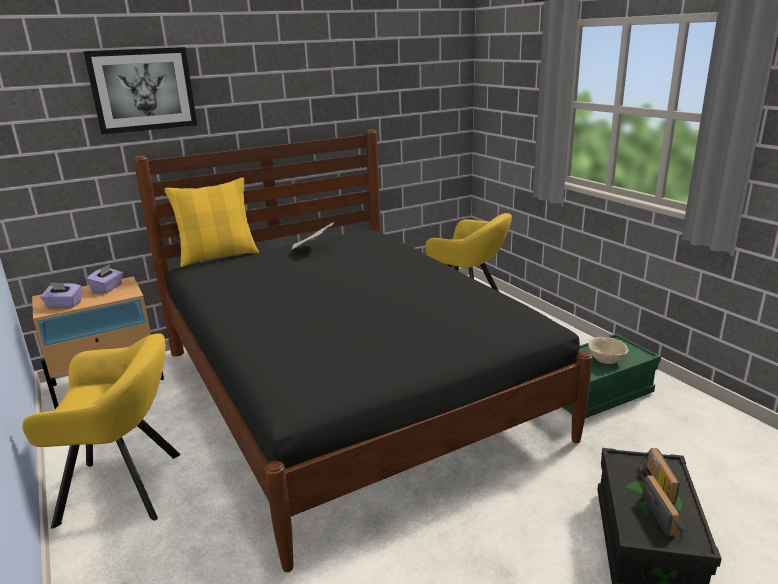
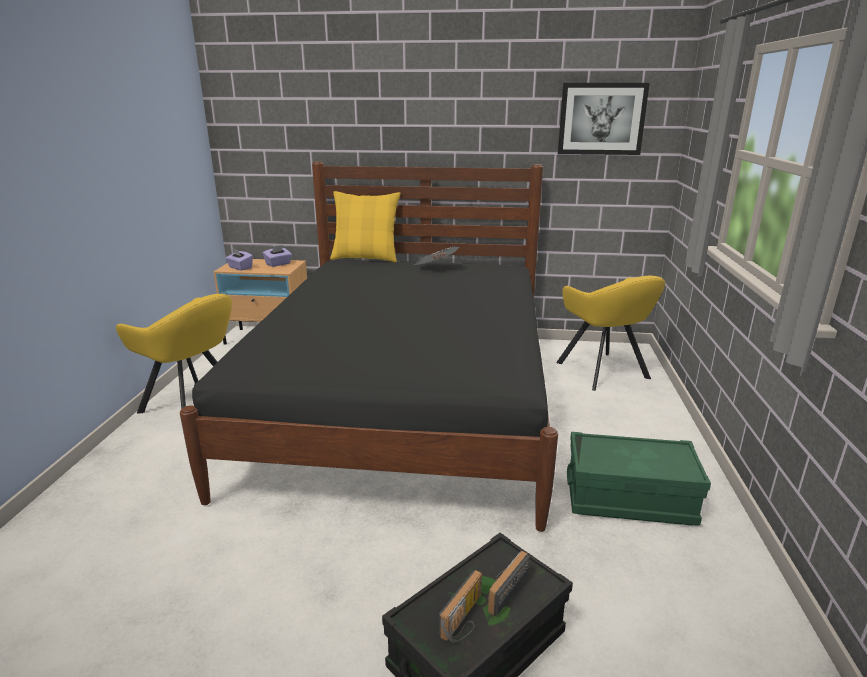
camera: 35 degrees right, 0 degrees up
picture [84,47,197,135] -> picture moved to [558,83,650,155]
beige bowl [588,337,628,364] -> none

